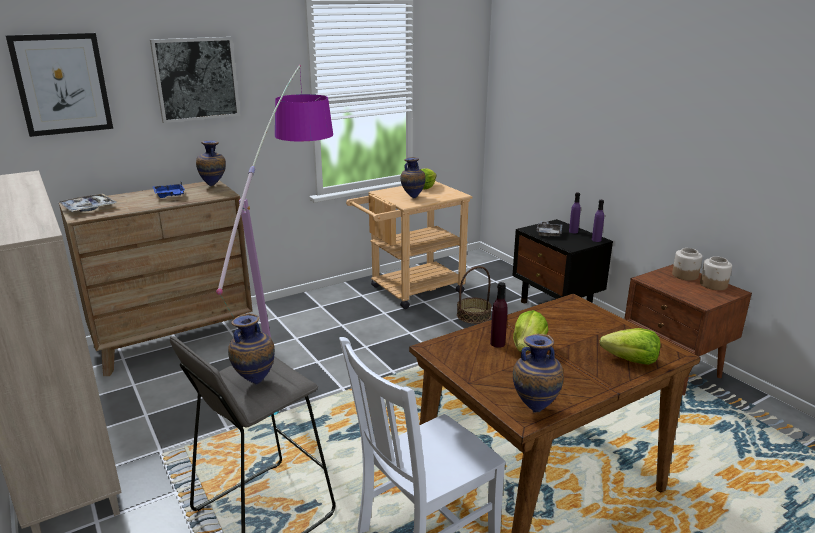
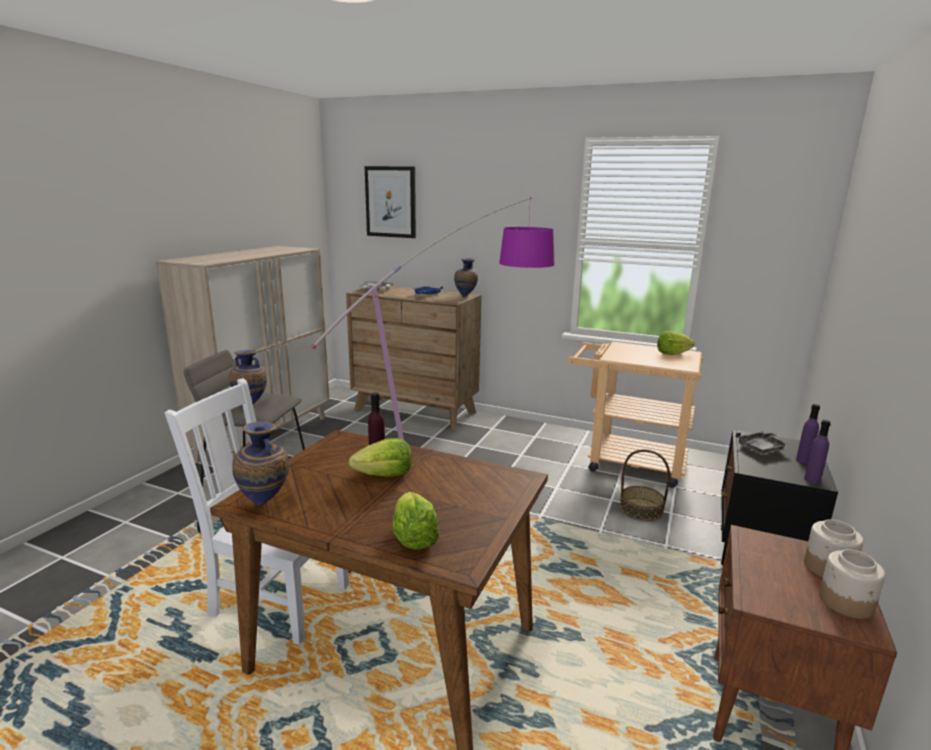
camera: 55 degrees right, 5 degrees down
picture [150,37,240,123] -> none
vase [400,157,426,199] -> none

